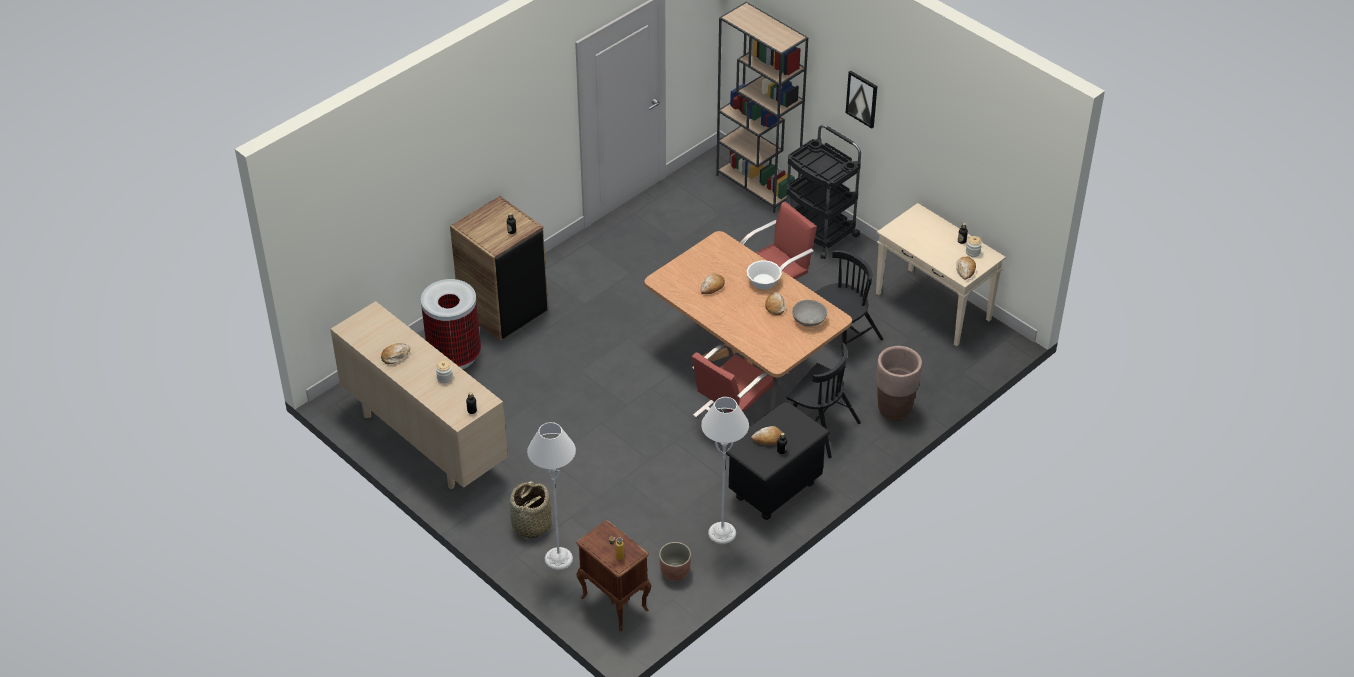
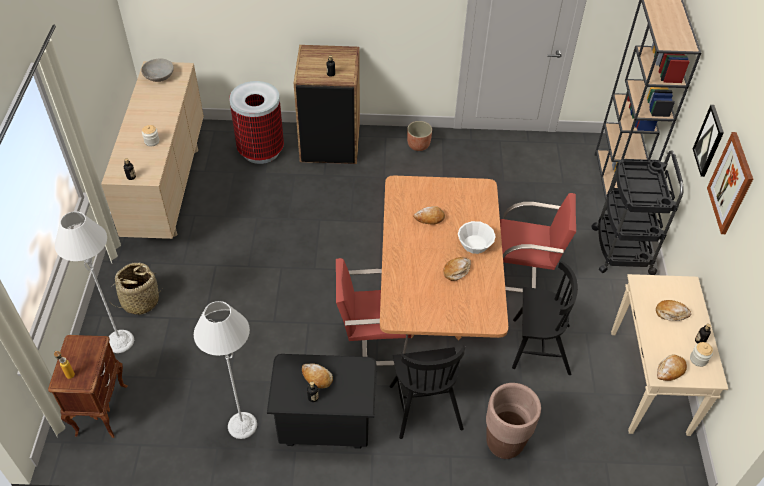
camera: 45 degrees right, 5 degrees up
bread [381,343,410,364] -> bread moved to [656,300,691,321]
planter [659,542,691,581] -> planter moved to [407,121,432,151]
grey bowl [792,300,827,327] -> grey bowl moved to [141,59,174,82]
none -> picture [707,132,753,234]

